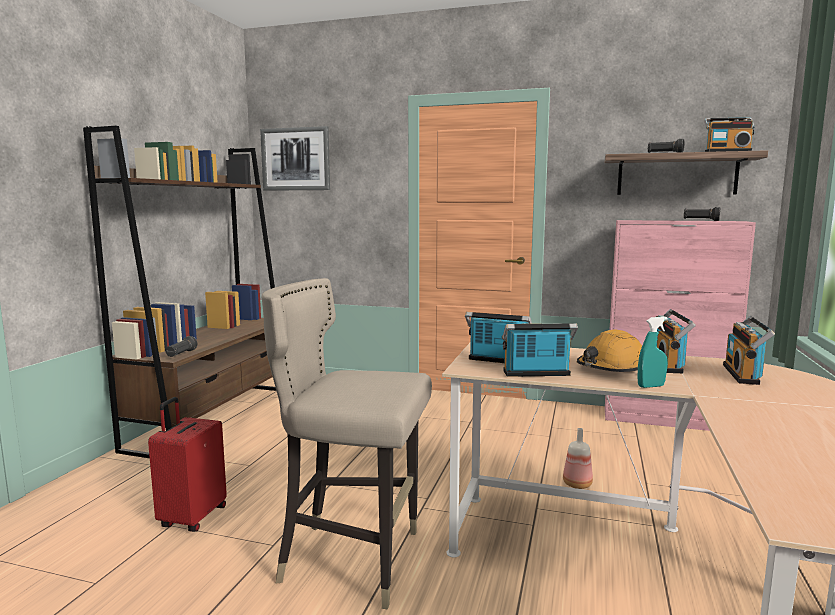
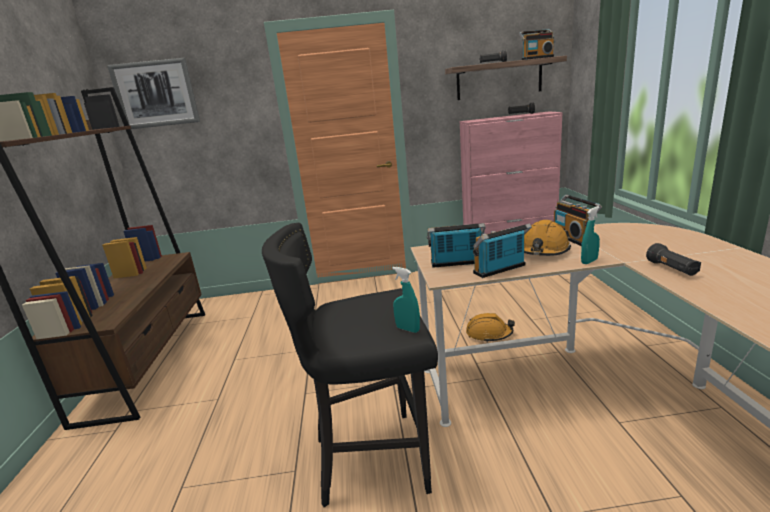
camera: 20 degrees left, 10 degrees up
red suitcase [148,397,227,532] -> none
black flashlight [165,336,197,357] -> black flashlight moved to [646,243,701,276]
beige stool [262,278,432,609] -> black stool [262,223,438,507]
bottle [563,428,593,489] -> orange hard hat [466,313,515,343]
radio [723,316,775,385] -> none
none -> turquoise spray bottle [392,267,420,333]

